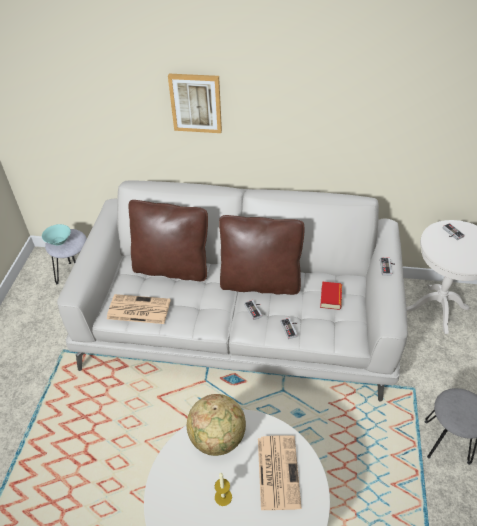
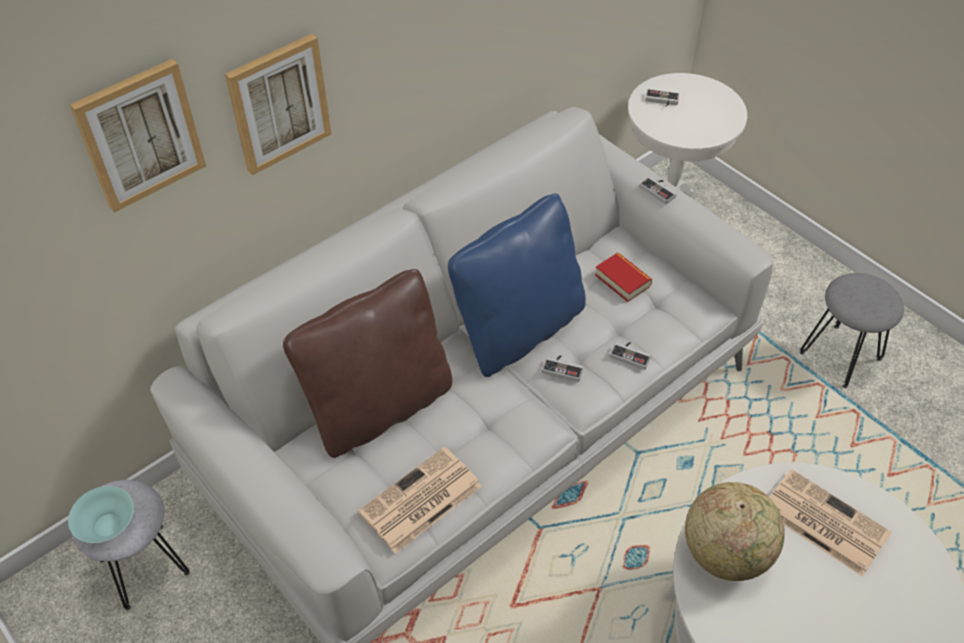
camera: 50 degrees left, 5 degrees up
candle [215,473,232,506] -> none
brown pillow [219,215,304,295] -> blue pillow [448,193,586,377]
none -> picture [69,59,206,213]

